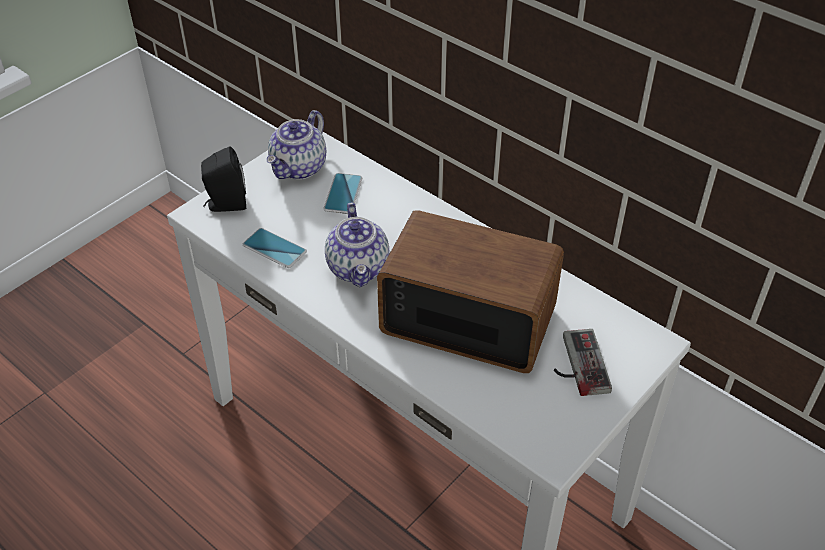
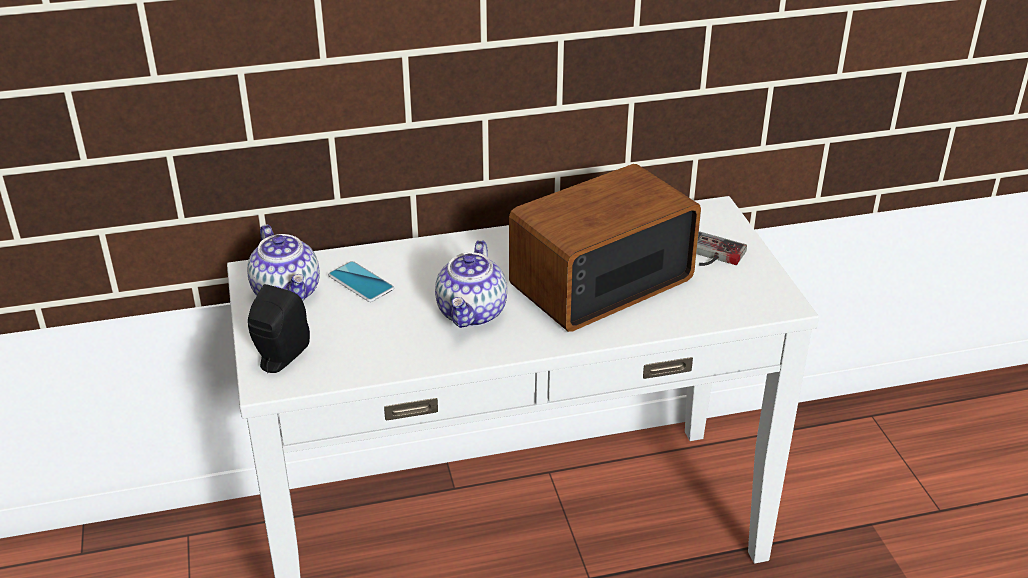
camera: 55 degrees left, 10 degrees down
phone [243,228,307,268] -> none
teapot [325,203,389,287] -> teapot turned 75 degrees clockwise [435,240,507,328]

